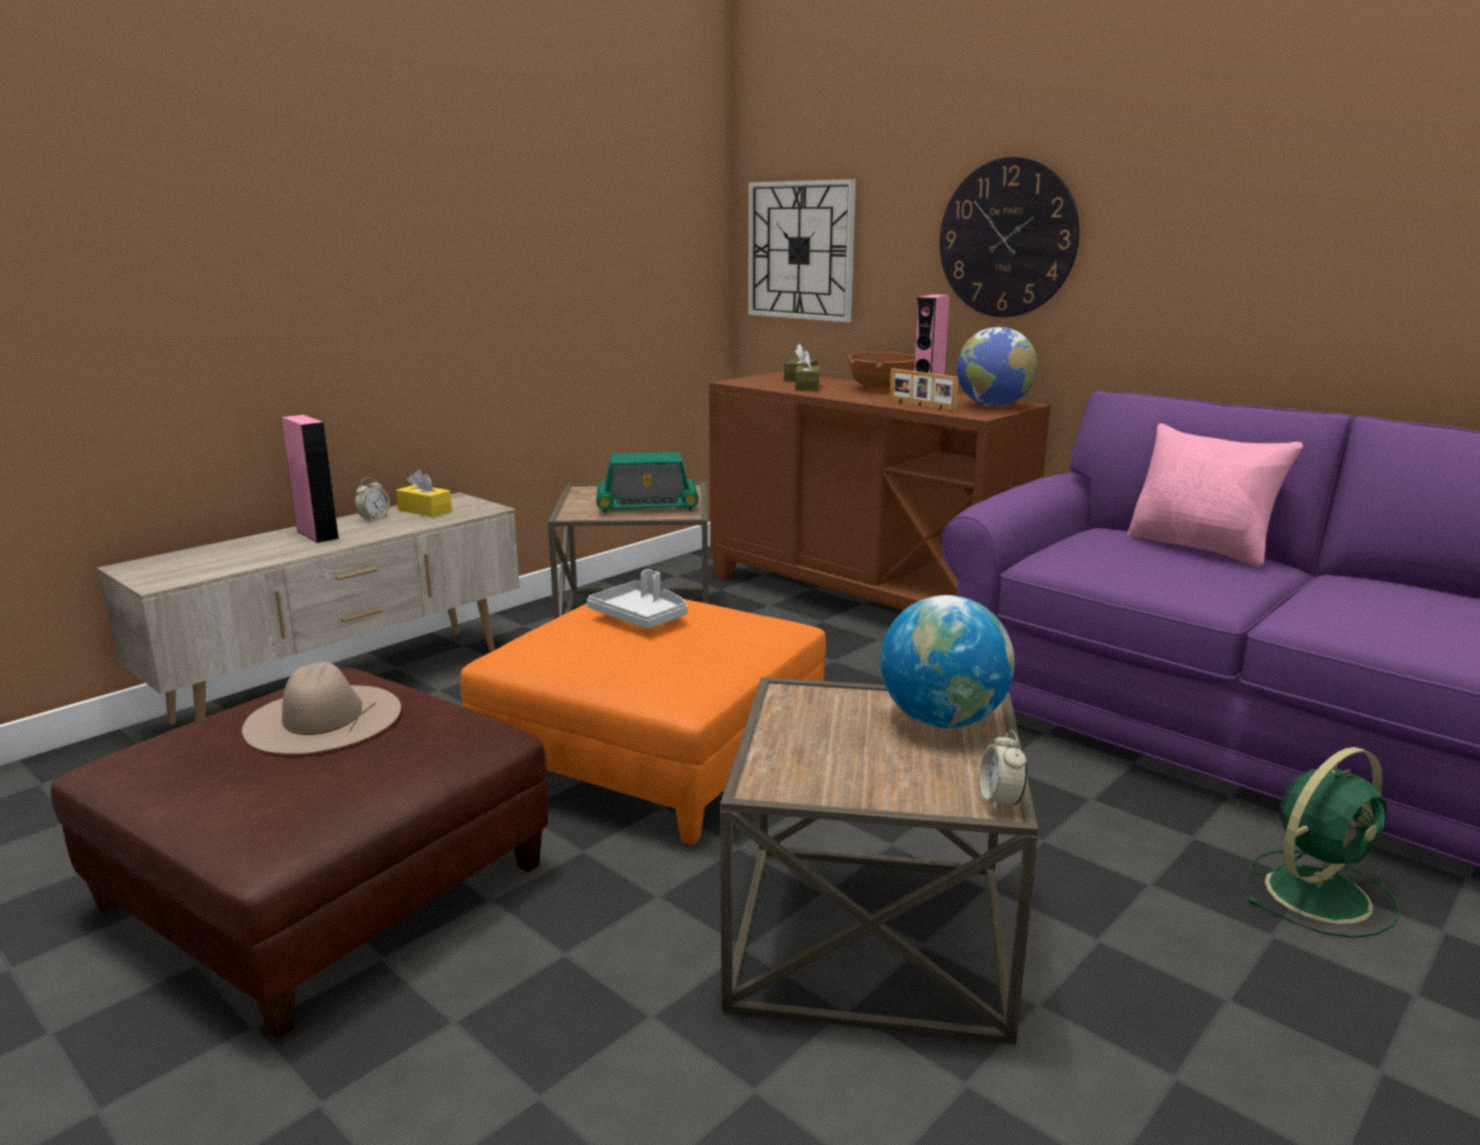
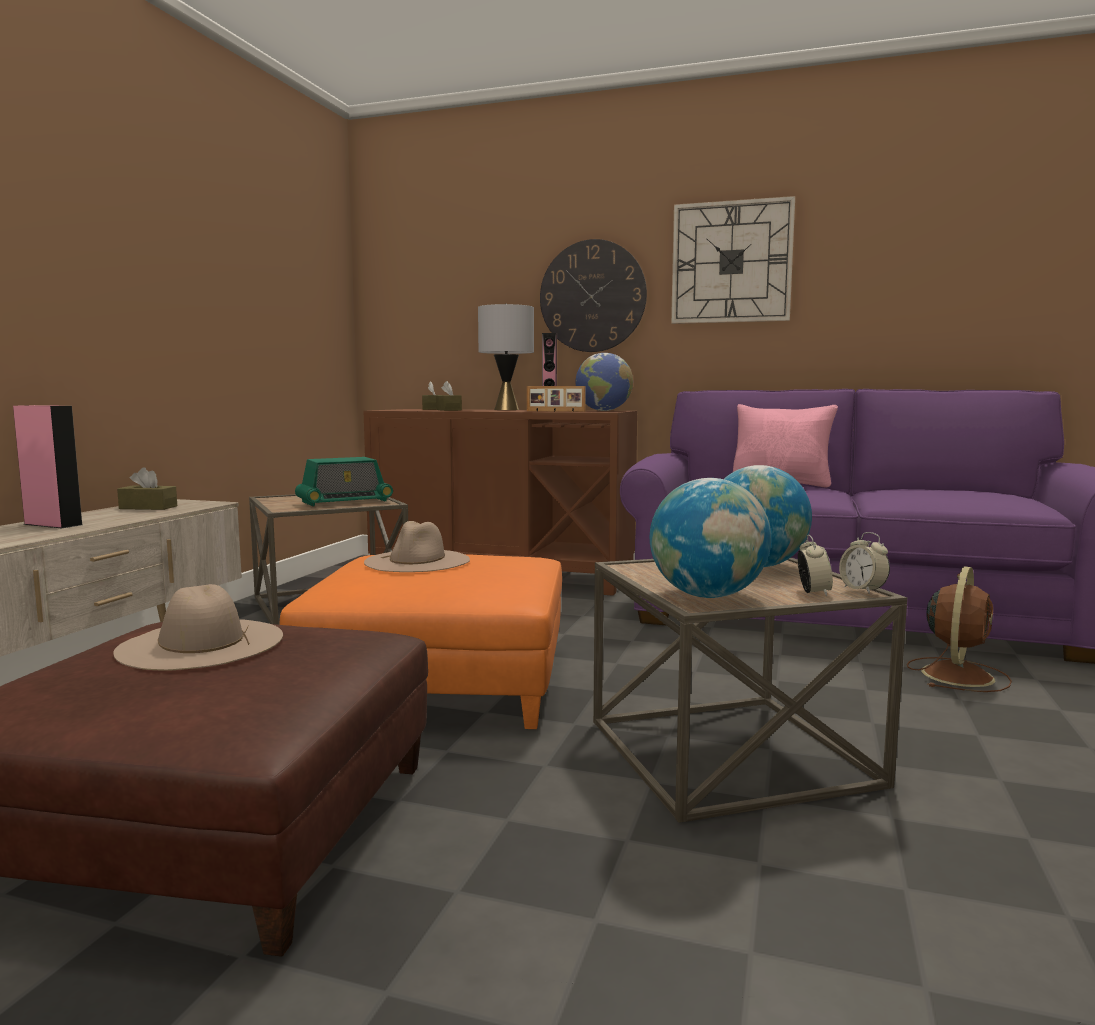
camera: 25 degrees left, 10 degrees down
alarm clock [355,478,390,521] -> alarm clock moved to [798,535,833,596]
yellow tissue box [396,470,452,517] -> brown tissue box [117,467,177,510]
grey tray [587,569,687,629] -> beige hat [364,521,470,572]
wall clock [748,179,856,322] -> wall clock moved to [671,196,795,324]
brown bowl [849,352,914,391] -> grey table lamp [478,304,534,410]
green fan [1247,747,1401,938] -> brown fan [907,566,1012,692]
none -> globe [650,478,771,598]

